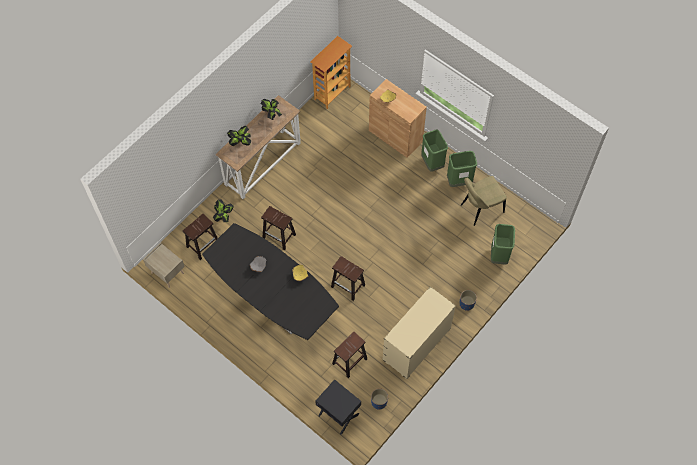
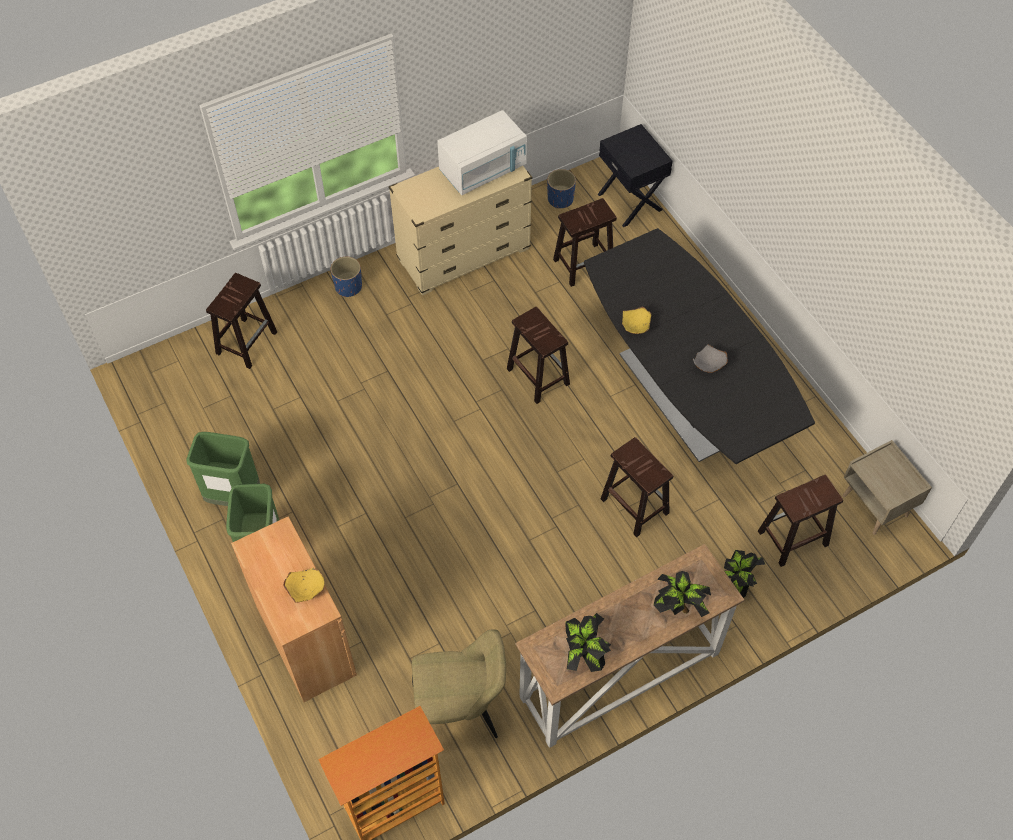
camera: 160 degrees left, 5 degrees down
beige chair [461,176,507,226] -> beige chair moved to [412,629,506,738]
green trash can [491,224,515,265] -> brown stool [206,273,277,369]
none -> white microwave [437,110,527,195]

